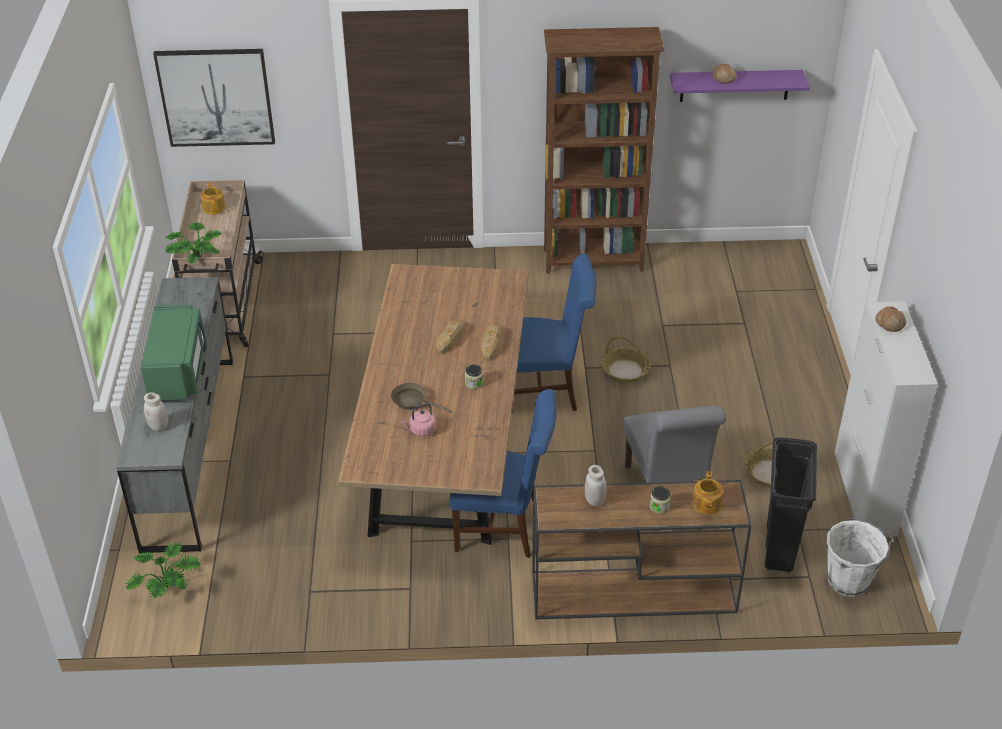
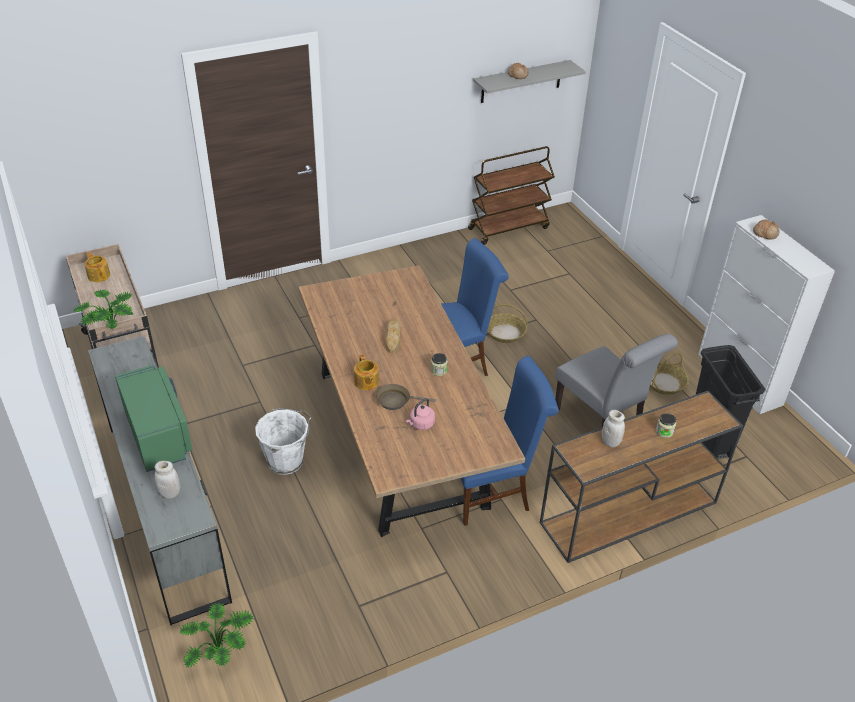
camera: 25 degrees left, 0 degrees up
picture [153,49,275,147] -> none
bread [481,324,501,361] -> none
brown bookcase [544,27,665,274] -> none
purple shelf [670,70,810,102] -> grey shelf [473,60,586,103]
teapot [693,471,723,514] -> teapot moved to [354,354,379,390]
white bucket [827,518,894,597] -> white bucket moved to [255,408,311,475]
none -> brown cart [468,146,555,245]

